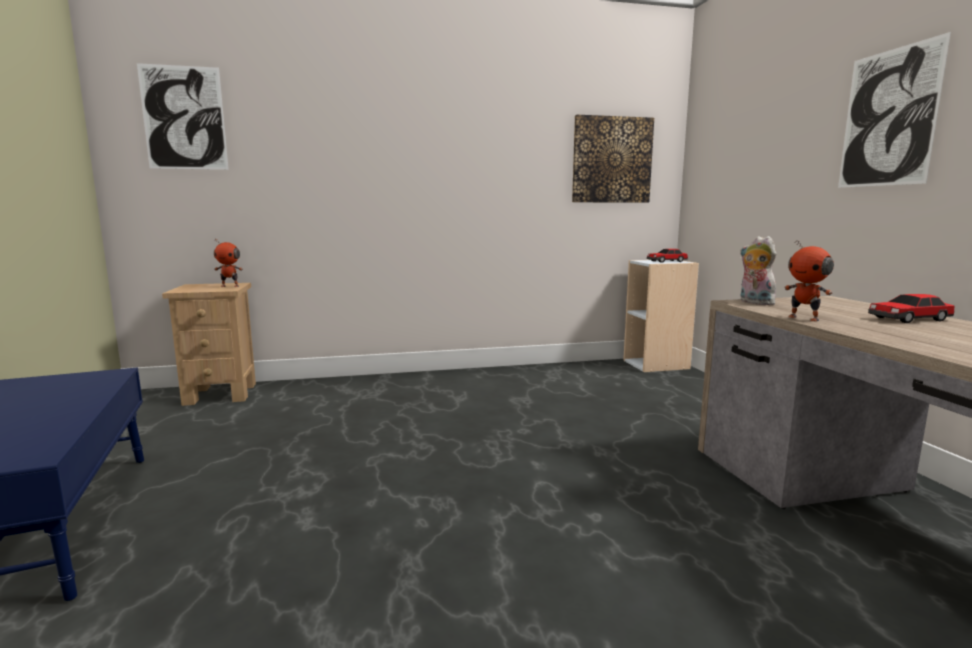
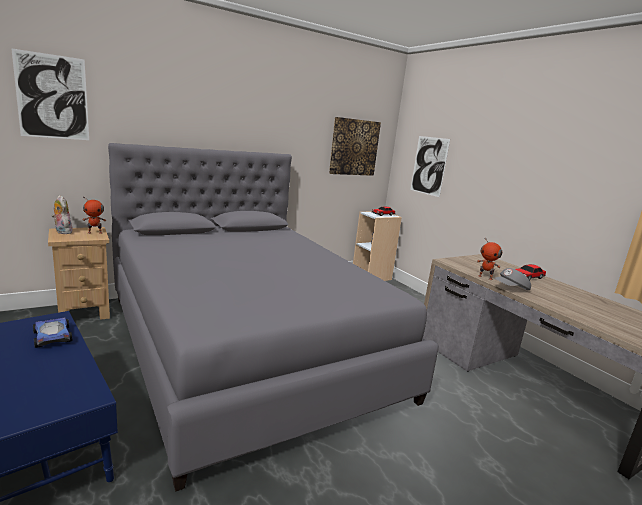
camera: 20 degrees left, 5 degrees up
plush toy [740,236,777,305] -> plush toy moved to [52,195,73,234]
picture [838,32,951,188] -> picture moved to [410,136,450,197]
none -> toy car [33,318,72,348]
none -> grey bed [108,143,439,492]
none -> grey cap [494,268,531,290]

